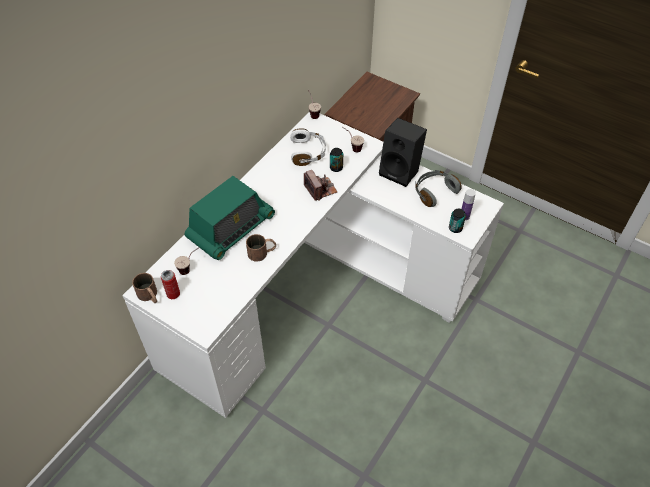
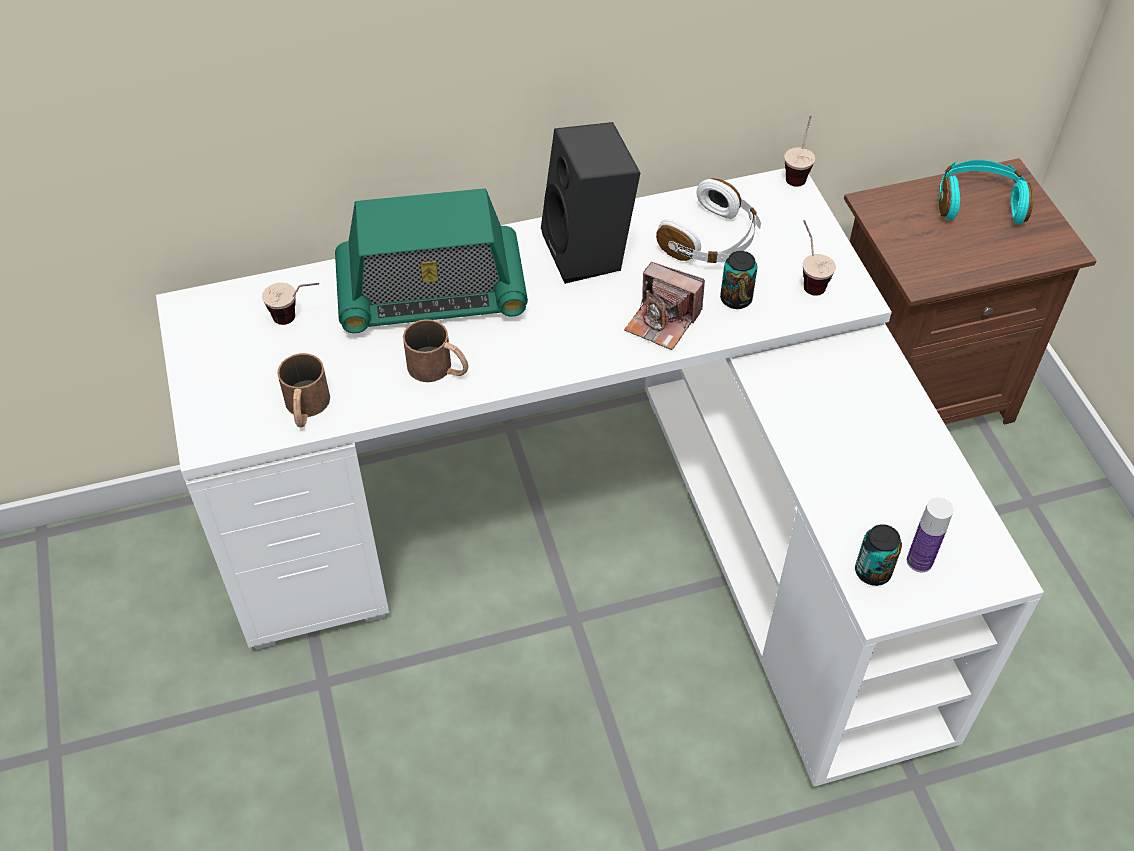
camera: 40 degrees right, 0 degrees up
brown mug [132,273,157,303] -> brown mug moved to [277,353,330,427]
can [161,270,180,299] -> none
camera [304,170,337,201] -> camera turned 105 degrees clockwise [624,262,705,350]
black speaker [379,118,427,187] -> black speaker moved to [541,122,640,284]
grey headphones [415,170,462,207] -> none
none -> turquoise headphones [939,160,1033,225]

